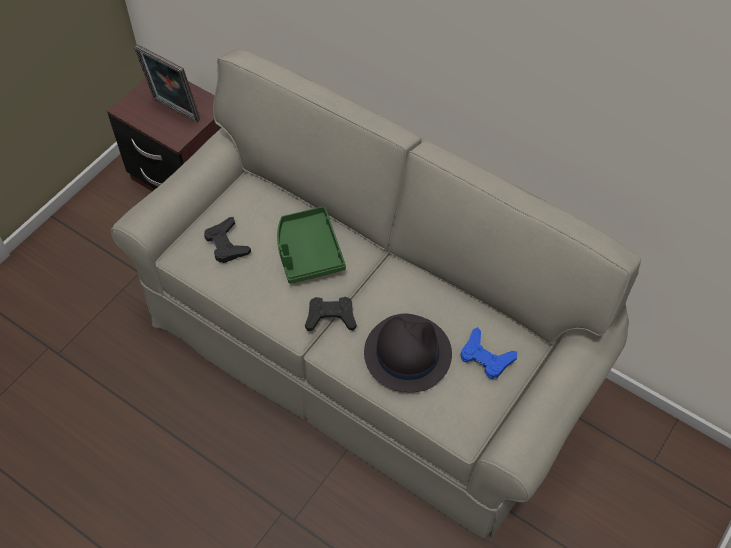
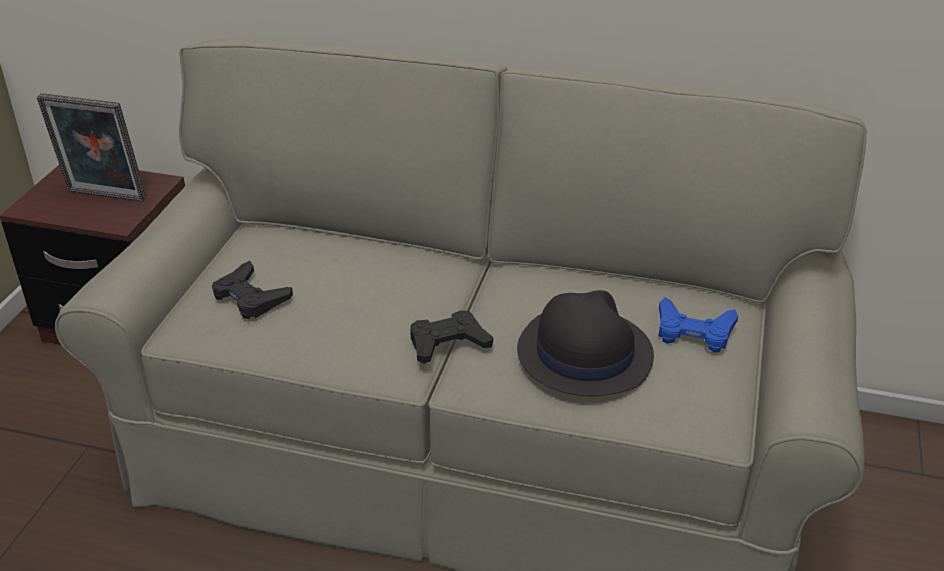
camera: 20 degrees left, 20 degrees down
green tray [277,206,346,284] -> none

